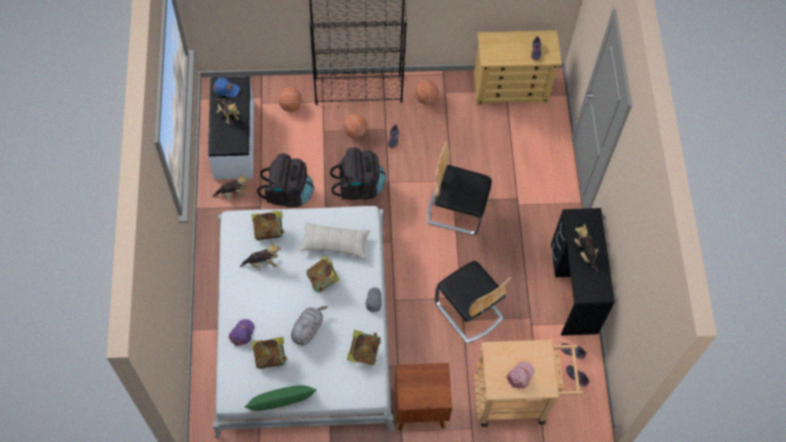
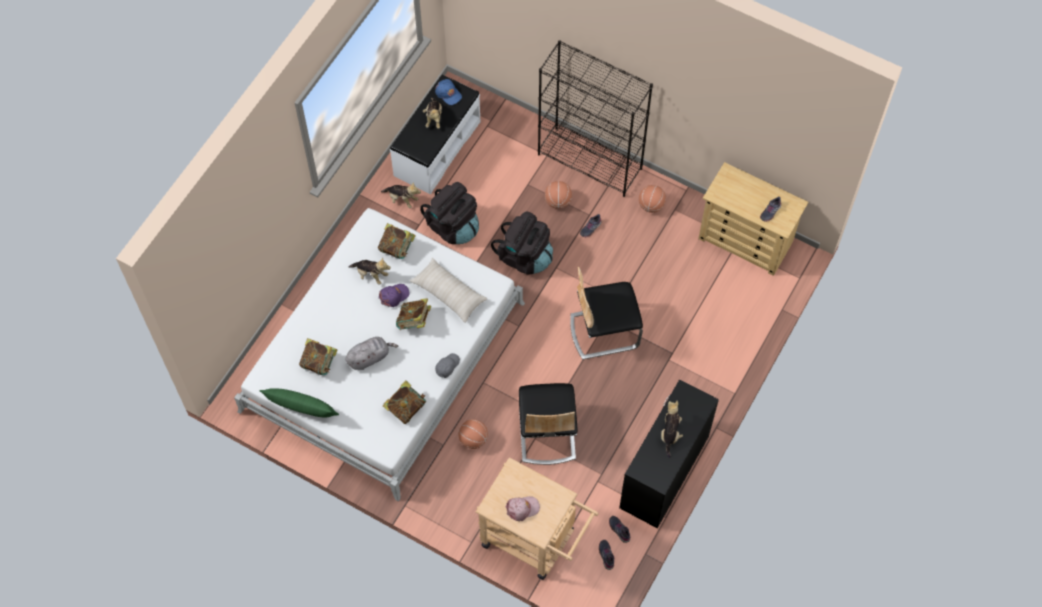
camera: 35 degrees right, 0 degrees up
purple cap [229,319,254,346] -> purple cap moved to [379,284,410,307]
basketball [278,87,302,112] -> basketball moved to [458,419,488,449]
brown nightstand [395,363,452,431] -> none
chair [427,141,492,235] -> chair turned 60 degrees counterclockwise [570,267,643,360]

